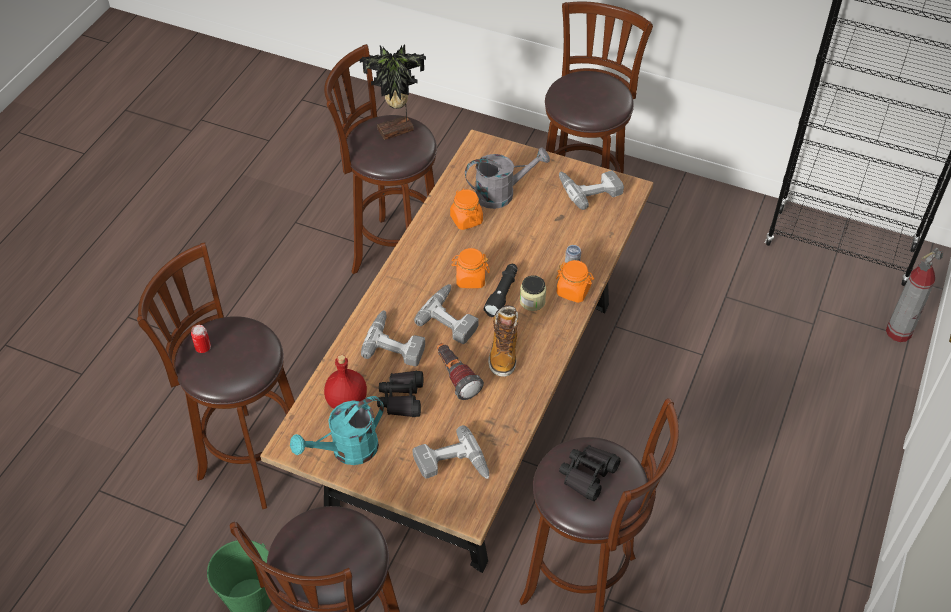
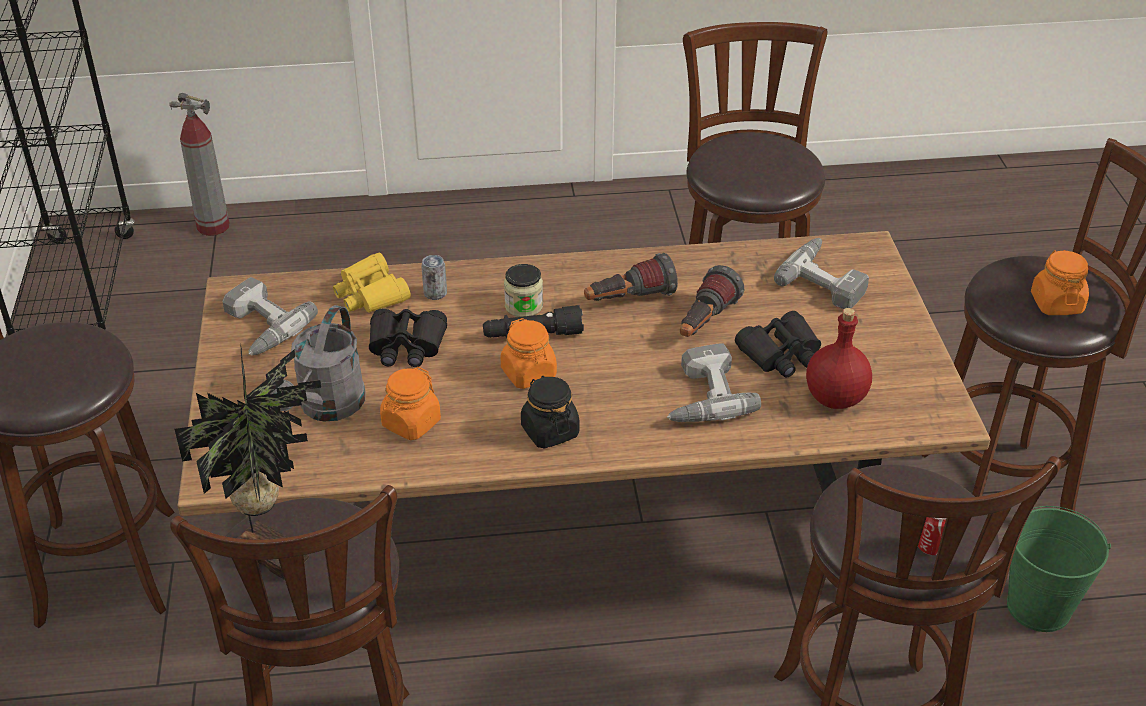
camera: 120 degrees left, 10 degrees down
turquoise watering can [290,396,384,465] -> none
power drill [414,284,479,344] -> none
grey watering can [465,147,550,209] -> grey watering can turned 120 degrees counterclockwise [270,305,366,422]
boot [488,306,519,377] -> flashlight [584,253,678,301]
orange jar [556,260,594,303] -> orange jar moved to [1031,250,1089,315]
black binoculars [559,445,621,501] -> black binoculars moved to [369,309,447,367]
none -> yellow binoculars [333,253,411,313]
none -> black jar [521,376,579,449]

